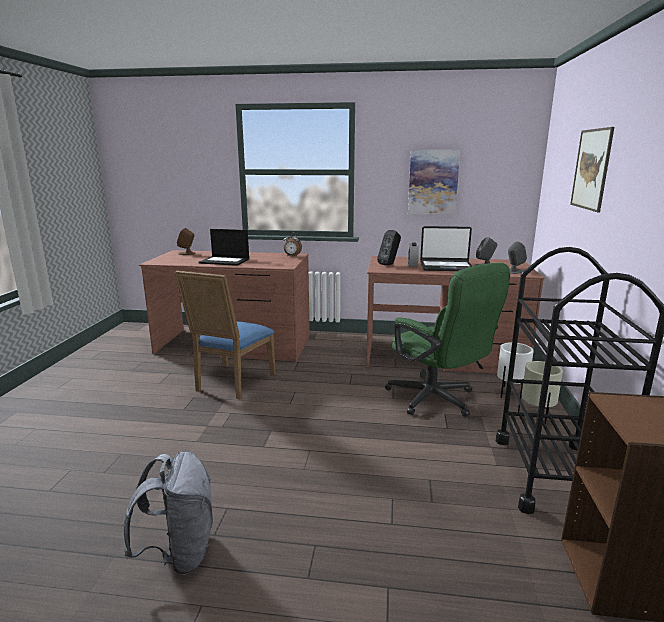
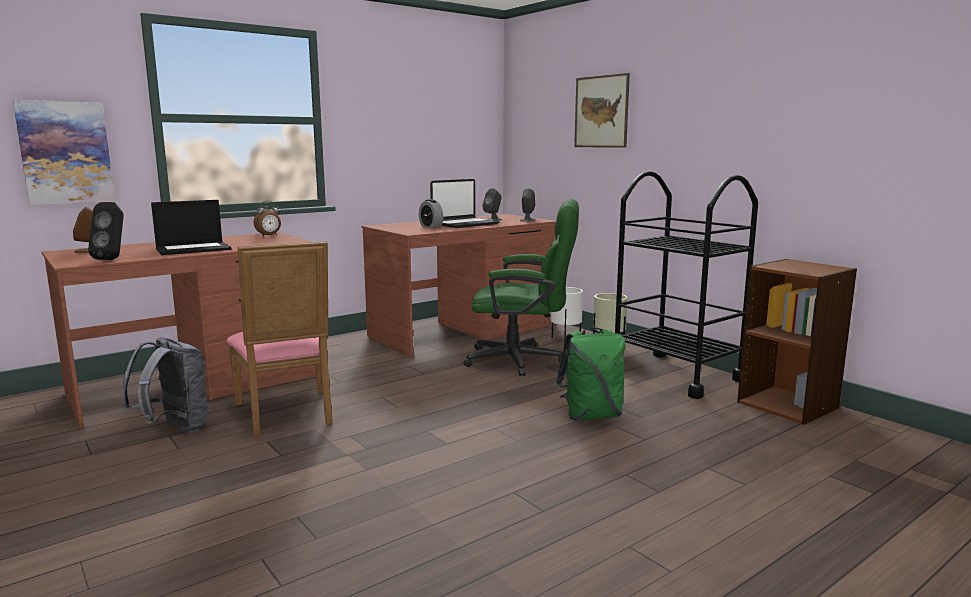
camera: 45 degrees left, 5 degrees down
grey backpack [124,451,213,575] -> grey backpack moved to [123,337,209,432]
blue chair [174,270,276,399] -> pink chair [226,241,332,436]
black speaker [377,230,401,265] -> black speaker moved to [88,202,124,260]
picture [408,149,460,215] -> picture moved to [13,100,115,205]
none -> green backpack [555,327,625,420]

